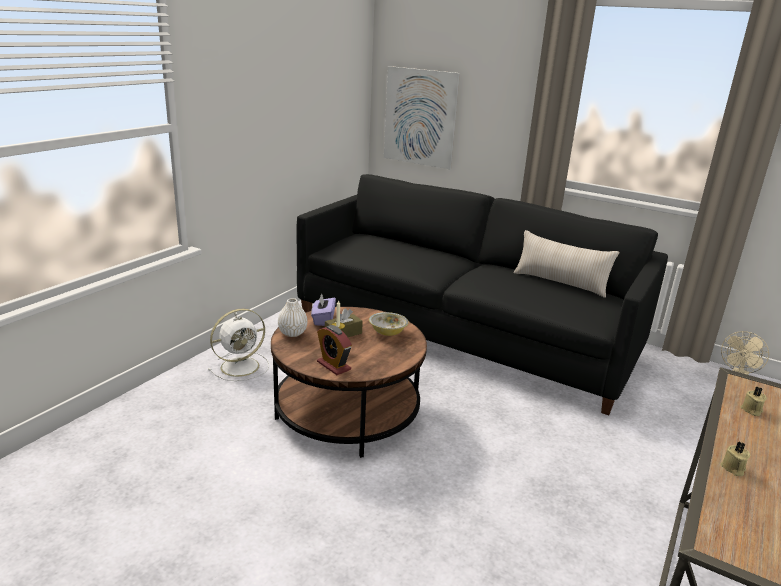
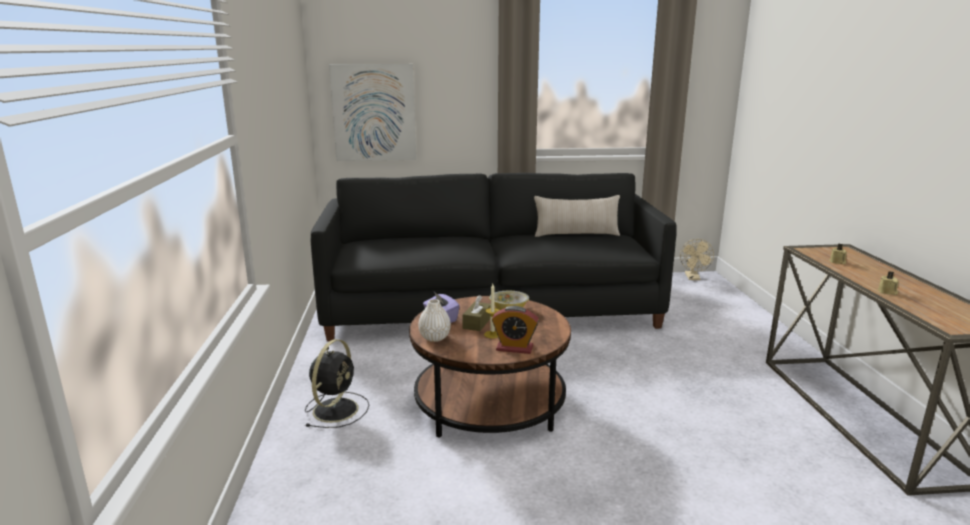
camera: 35 degrees left, 5 degrees down
white fan [208,309,269,381] -> black fan [305,339,369,428]

